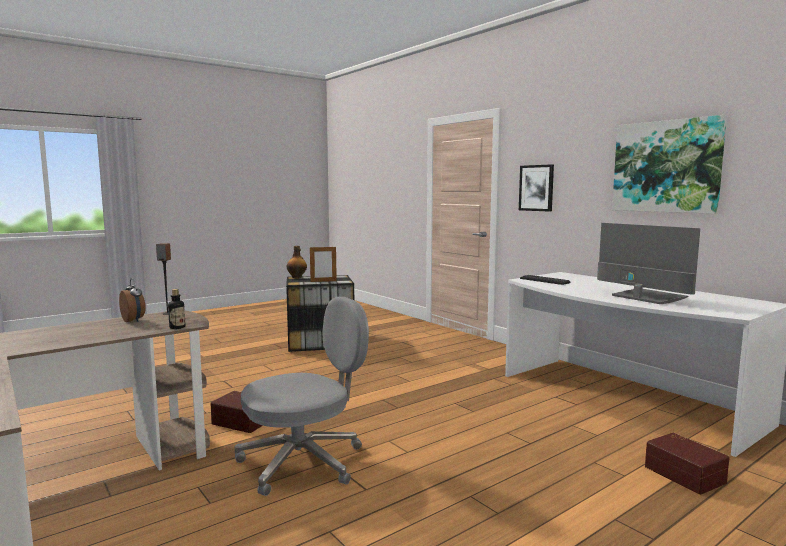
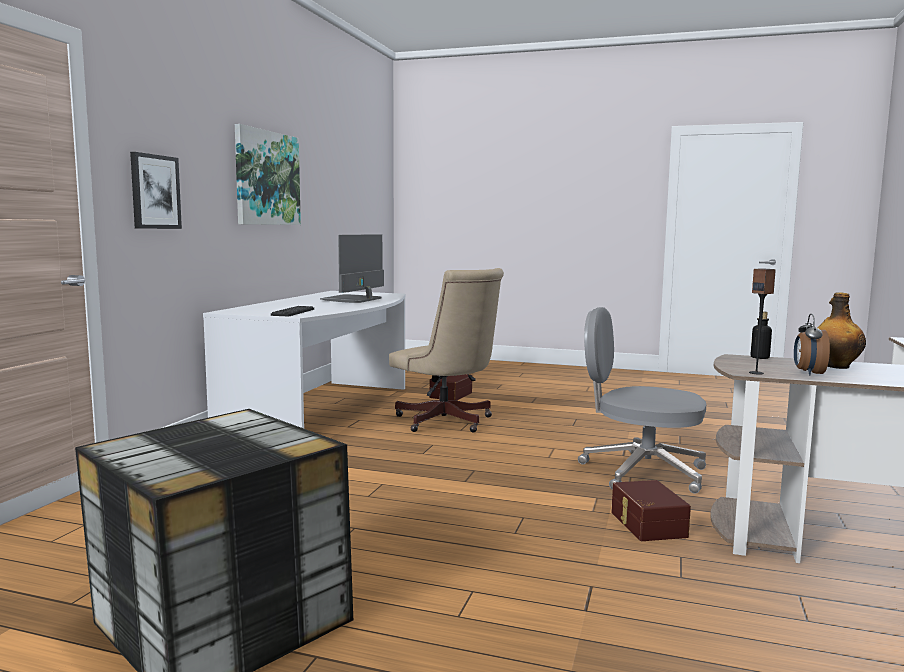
camera: 125 degrees left, 0 degrees up
bottle [287,246,307,278] -> bottle moved to [818,292,866,369]
picture frame [310,247,337,282] -> none
none -> beige office chair [389,268,504,432]

